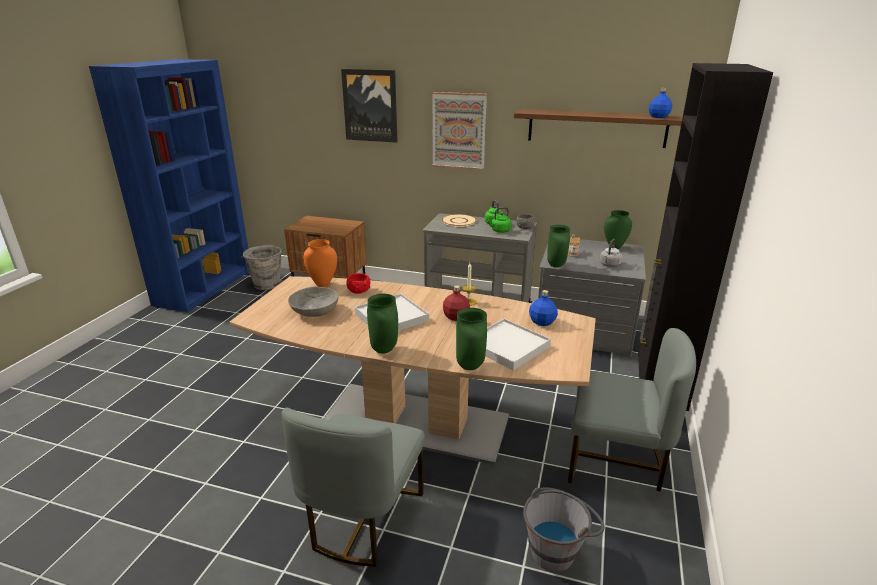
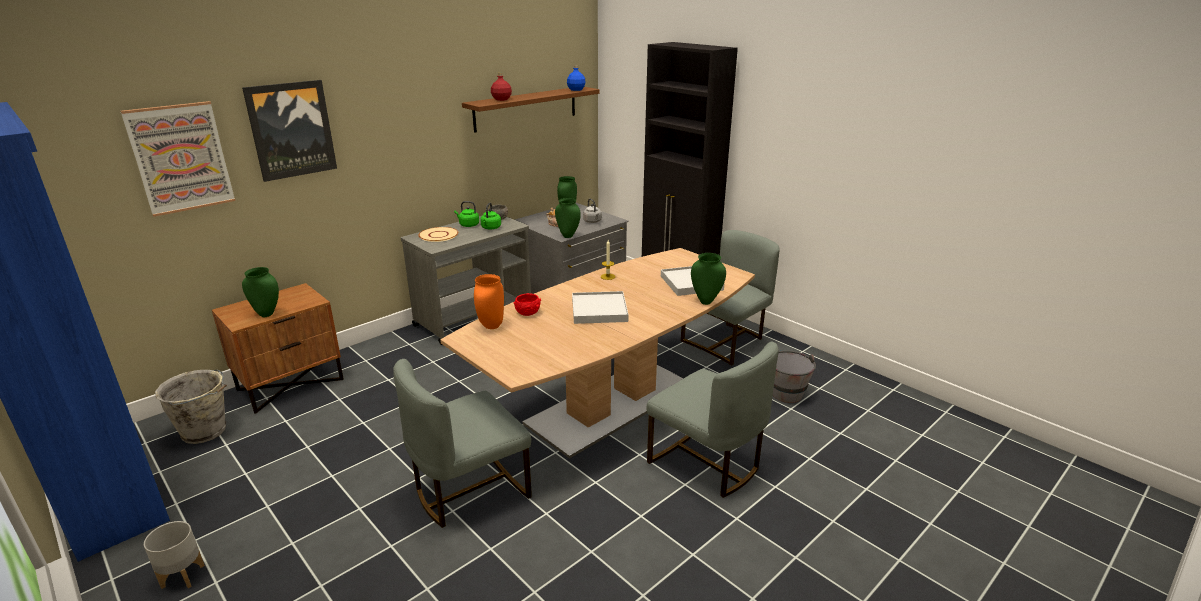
camera: 60 degrees left, 0 degrees up
grey bowl [288,286,338,317] -> none
green vase [367,294,398,354] -> green vase moved to [242,267,279,317]
picture [432,92,487,170] -> picture moved to [121,101,235,217]
red bottle [443,285,470,321] -> red bottle moved to [491,73,512,101]
blue bottle [529,290,558,326] -> none
none -> grey planter [144,521,205,589]
none -> grey chair [393,359,532,528]

